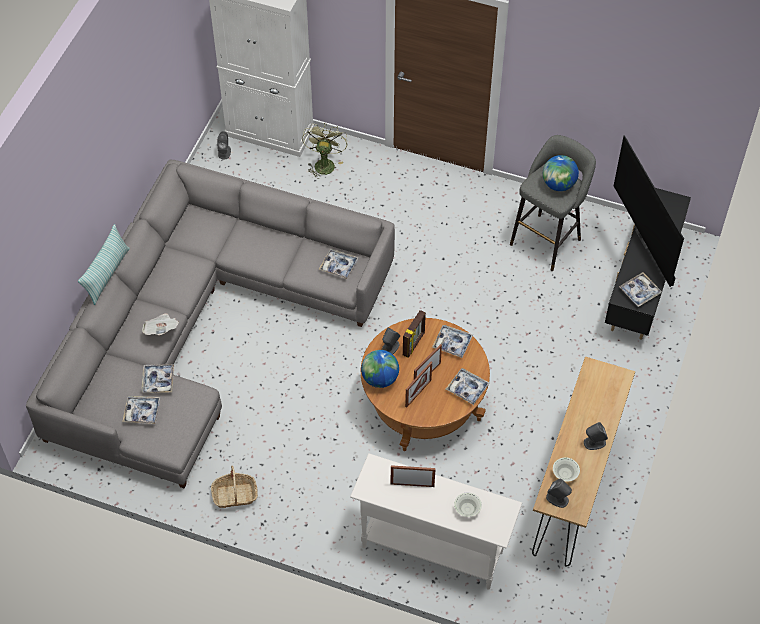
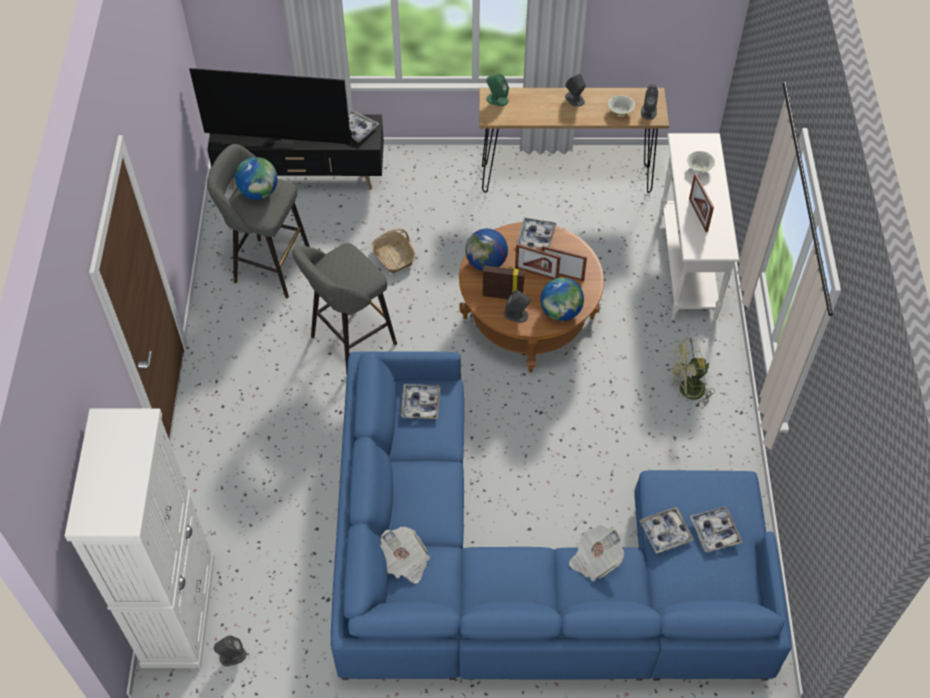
camera: 110 degrees left, 0 degrees up
grey sofa [26,160,395,489] -> blue sofa [331,351,792,681]
pillow [78,224,130,305] -> none
basket [211,466,258,508] -> basket moved to [372,228,416,273]
green fan [302,123,347,179] -> green fan moved to [668,338,715,408]
tray [432,325,473,358] -> globe [465,229,508,271]
television [614,135,684,287] -> television turned 45 degrees clockwise [189,68,352,145]
none -> grey stool [292,243,397,375]
none -> newspaper [380,527,430,584]
none -> green speaker [486,73,509,106]

